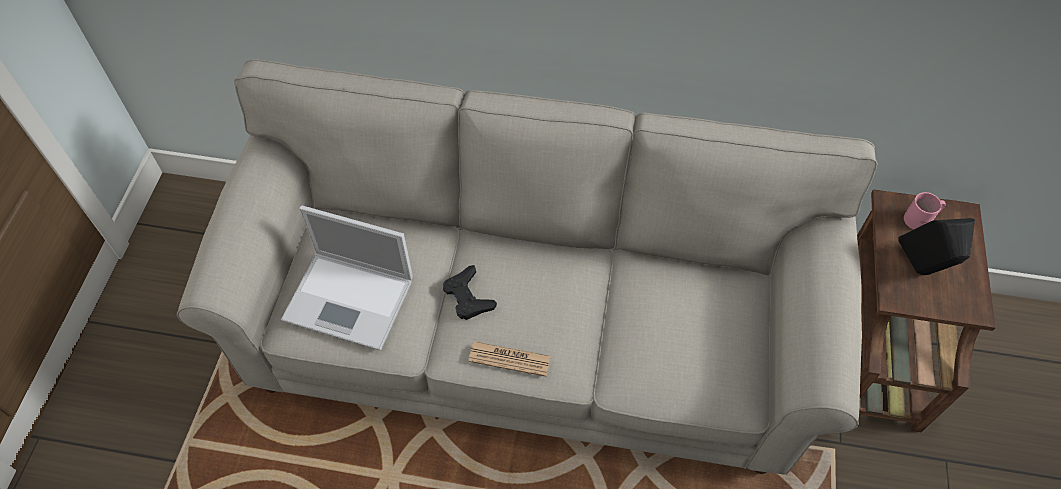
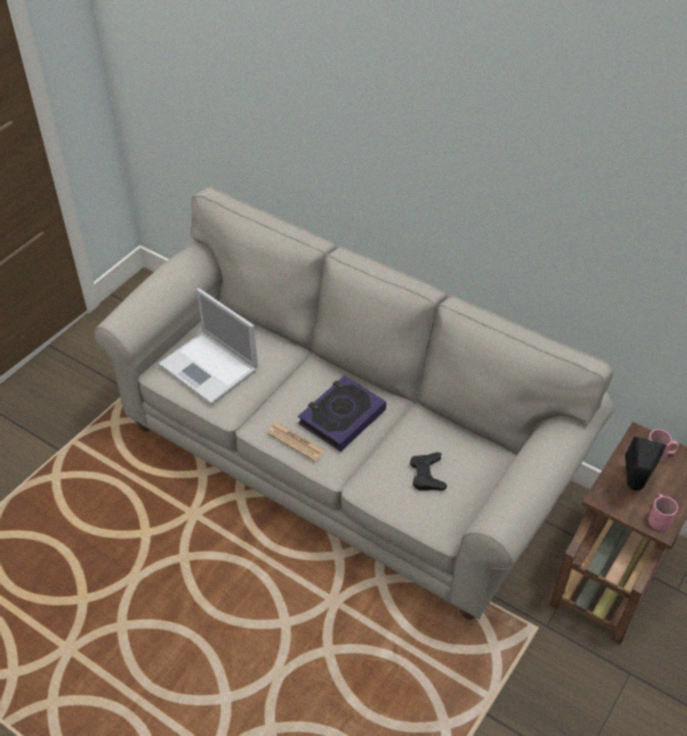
camera: 25 degrees right, 10 degrees down
black game controller [443,265,497,320] -> black game controller moved to [410,452,447,491]
none -> book [298,375,386,452]
none -> pink mug [648,493,678,531]

